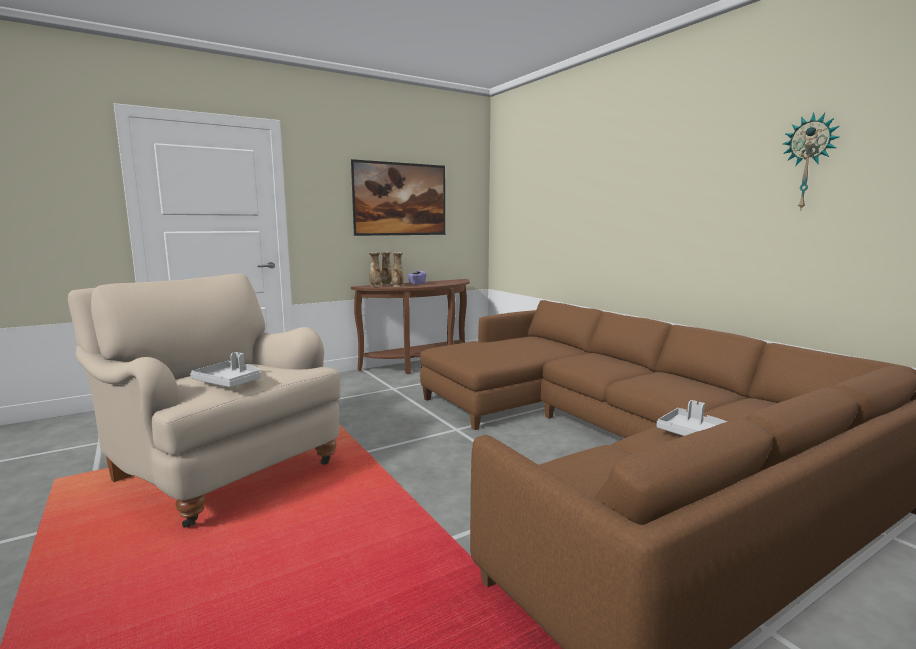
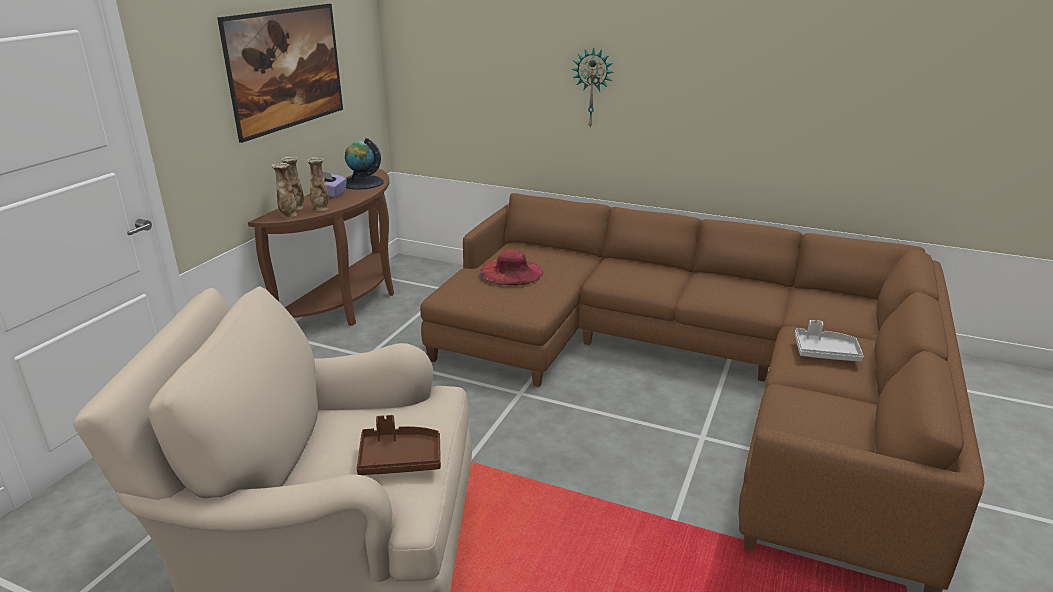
camera: 35 degrees left, 15 degrees up
grey tray [190,352,261,387] -> brown tray [357,415,441,475]
wall clock [783,113,839,211] -> wall clock moved to [572,47,614,129]
none -> globe [345,138,384,190]
none -> red hat [480,249,543,286]

